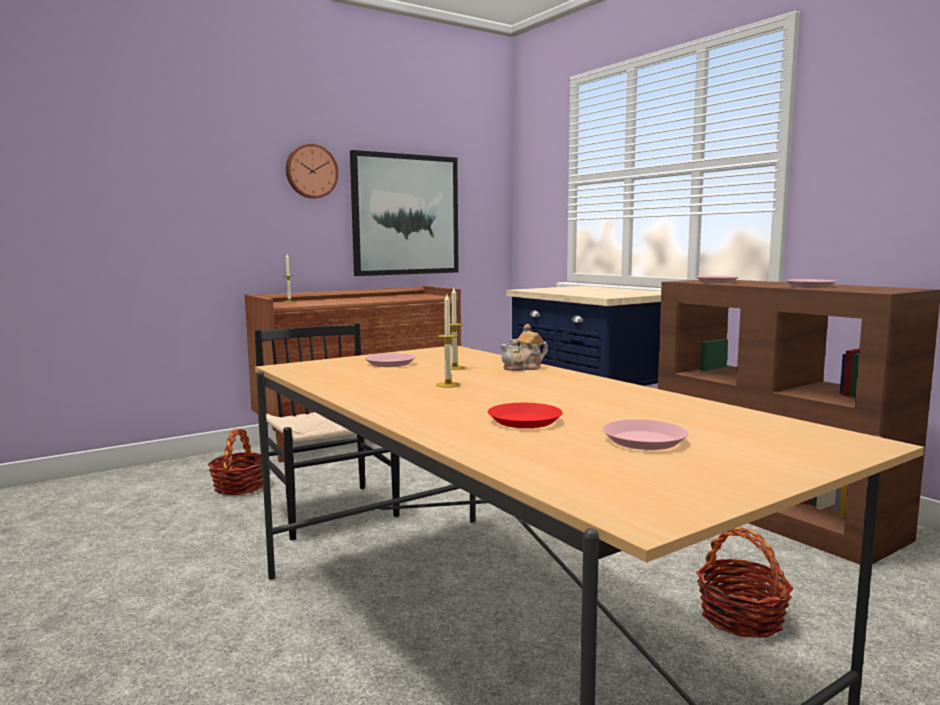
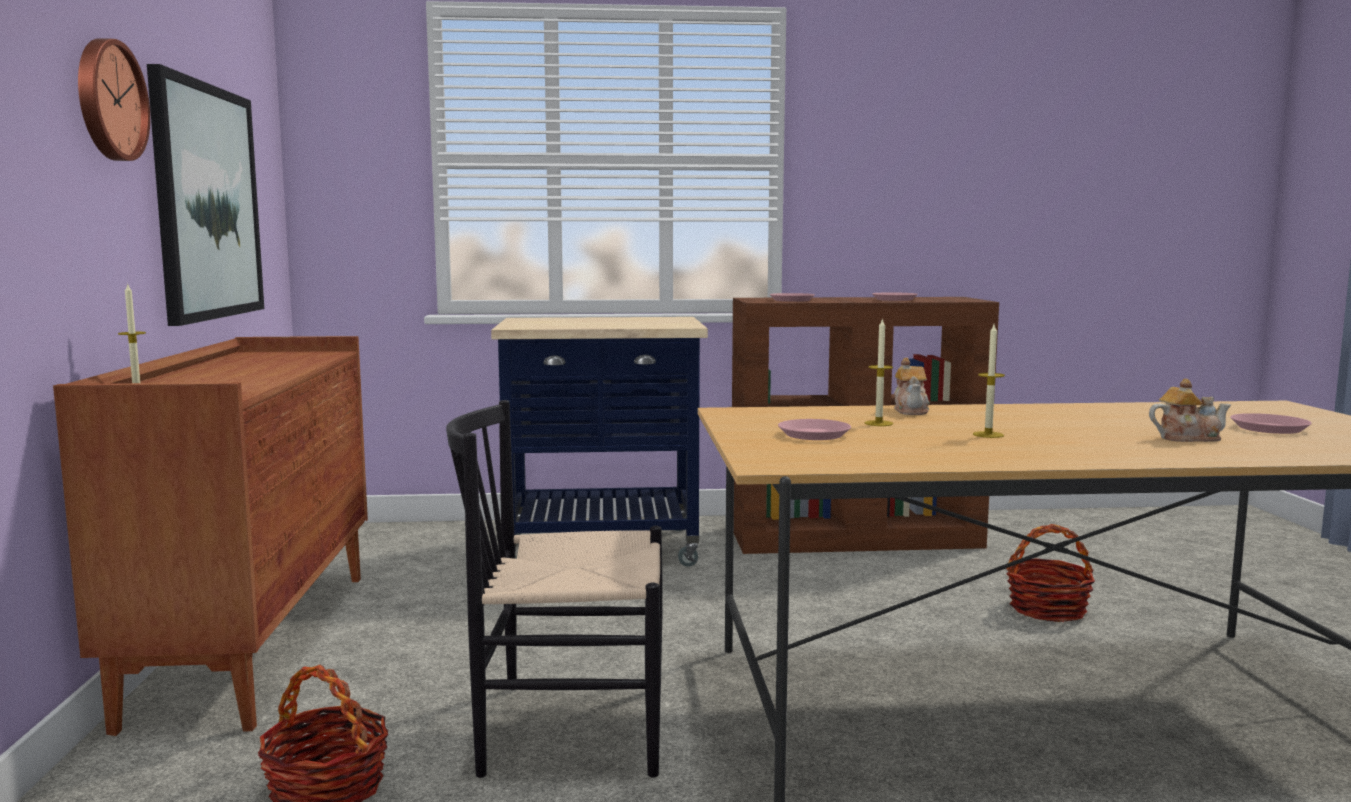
camera: 60 degrees left, 0 degrees up
red plate [488,403,563,428] -> teapot [1149,379,1231,442]

